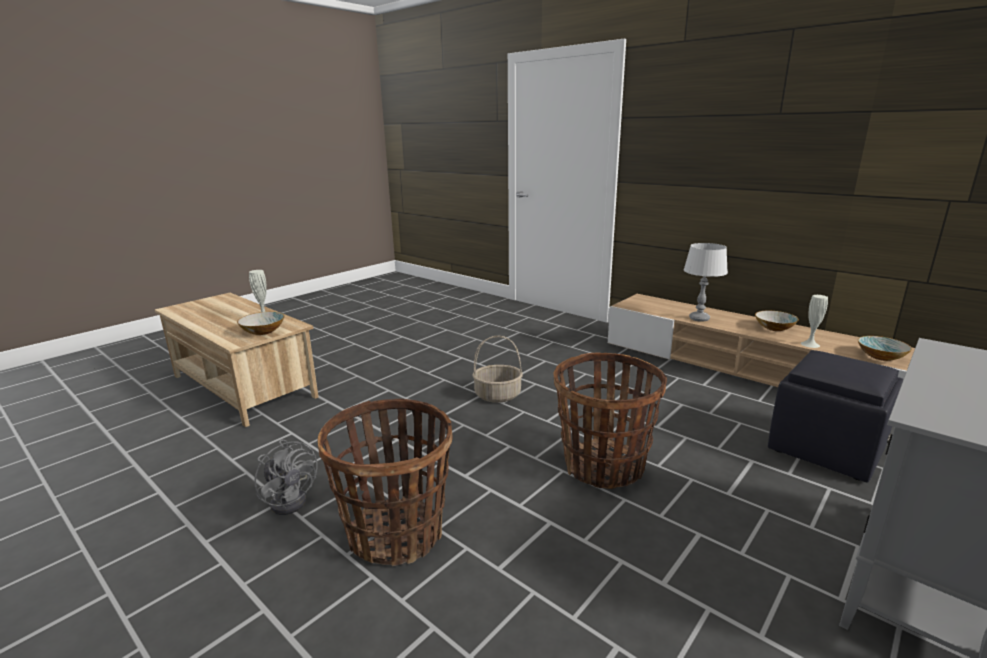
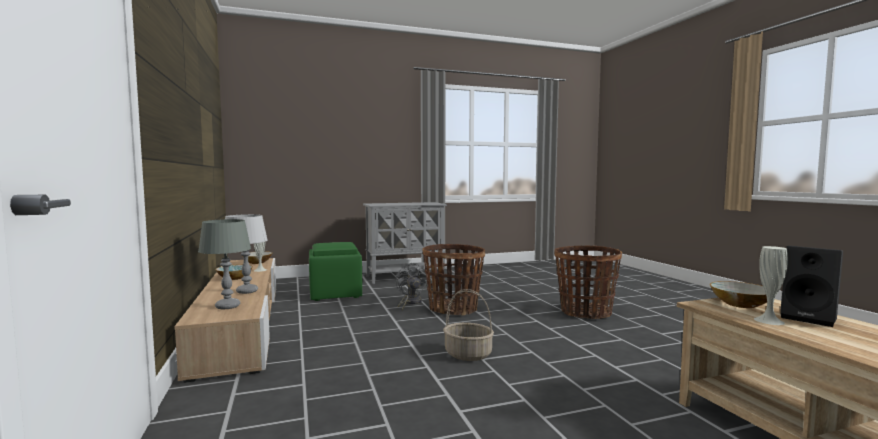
camera: 150 degrees left, 15 degrees down
grey fan [254,440,318,515] -> grey fan moved to [396,263,427,311]
black ottoman [768,350,903,483] -> green ottoman [309,242,362,301]
none -> grey table lamp [198,219,251,309]
none -> black speaker [780,246,843,327]

